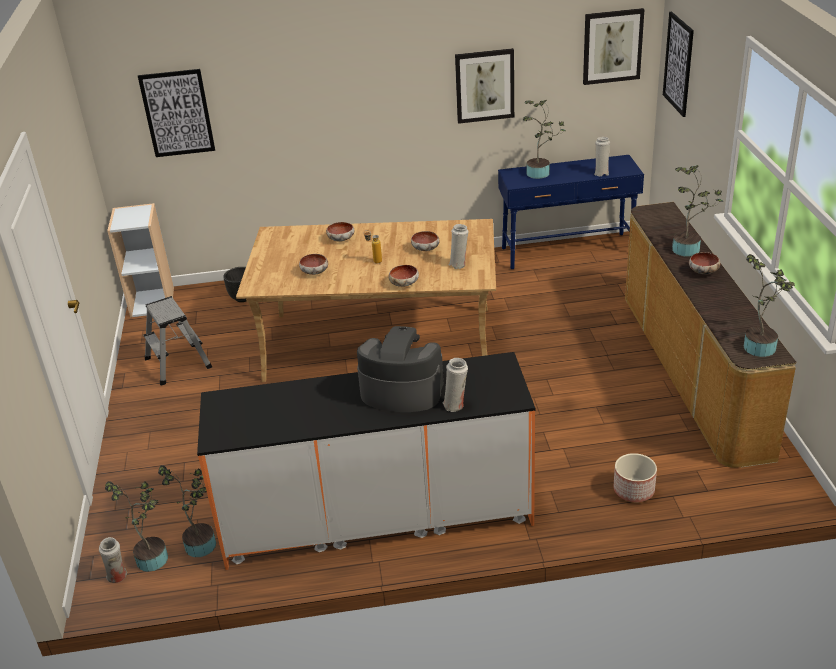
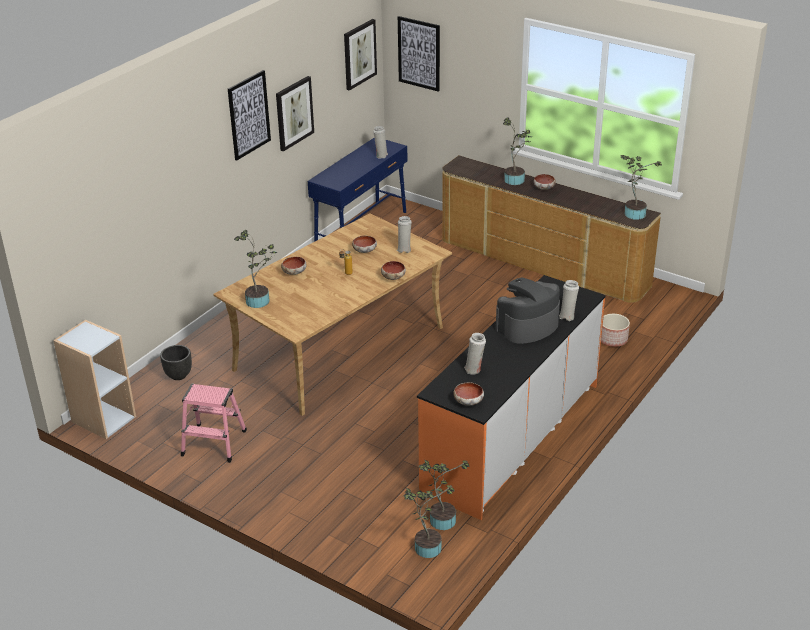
camera: 50 degrees left, 0 degrees up
white vase [99,537,127,583] -> white vase moved to [464,333,486,375]
picture [138,69,215,157] -> picture moved to [228,70,271,161]
grey step ladder [143,296,212,386] -> pink step ladder [181,383,247,463]
bowl [299,254,328,275] -> bowl moved to [453,382,484,405]
potted plant [523,100,566,179] -> potted plant moved to [234,230,277,308]

